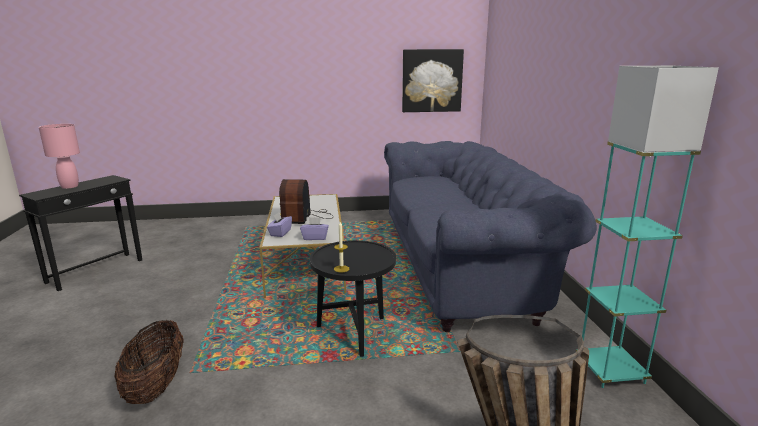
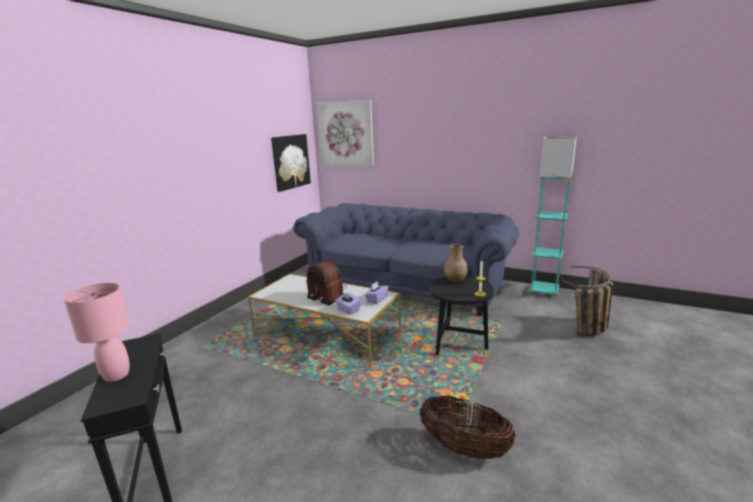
camera: 55 degrees left, 0 degrees up
none -> picture [316,100,374,166]
none -> brown vase [444,244,468,283]

